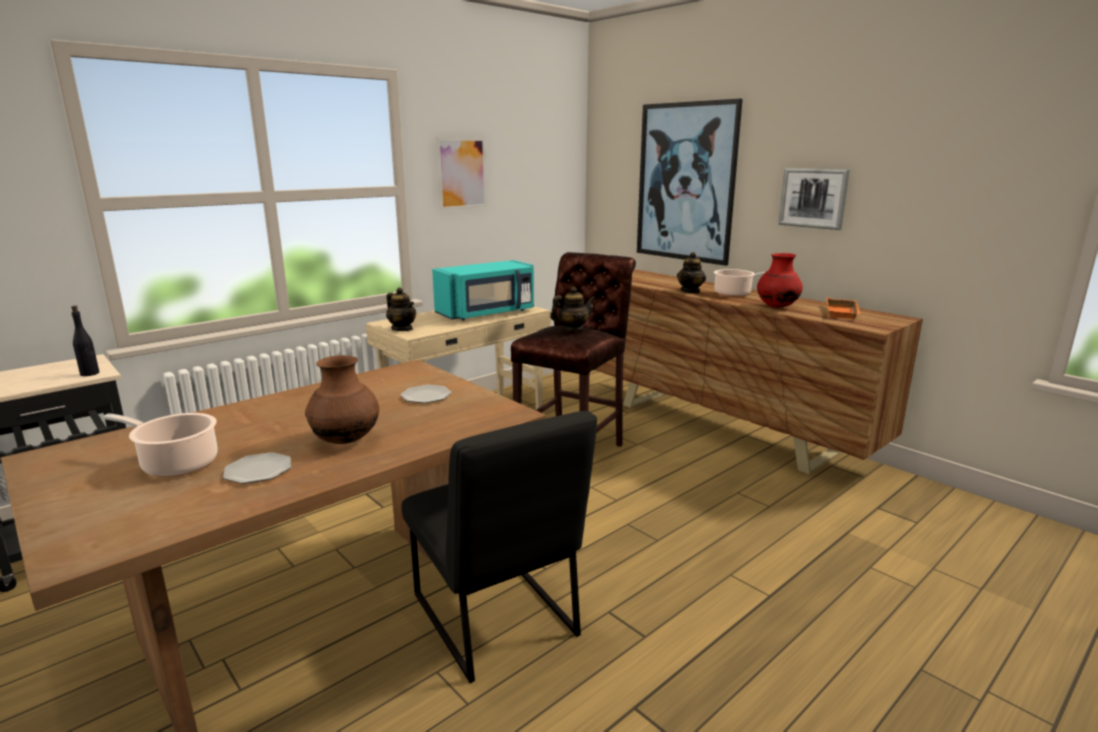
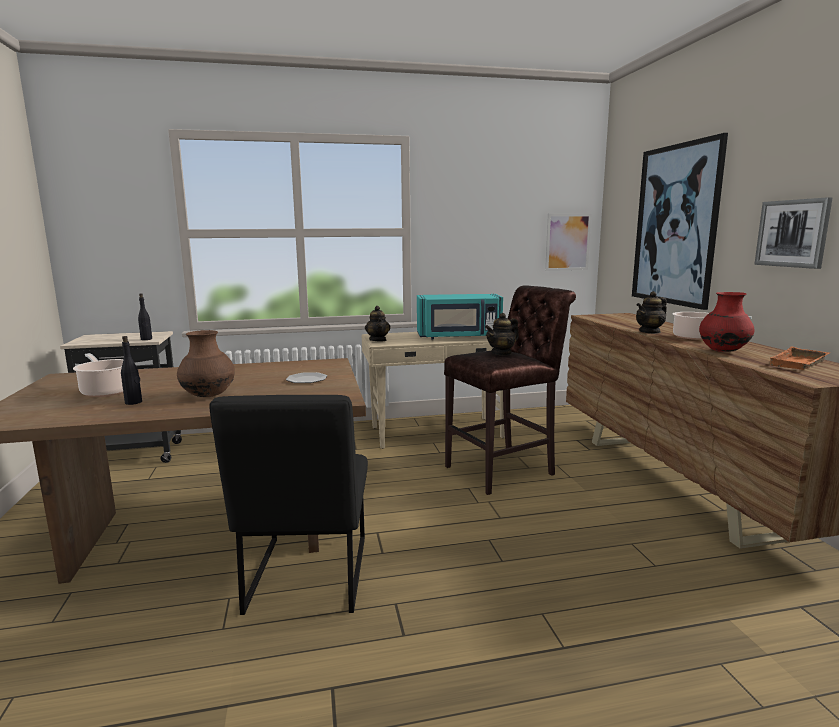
camera: 30 degrees right, 5 degrees down
plate [223,452,291,484] -> black bottle [121,336,142,405]
picture [436,137,487,210] -> picture moved to [545,214,591,271]
teapot [550,286,596,332] -> teapot turned 135 degrees clockwise [485,313,519,356]

